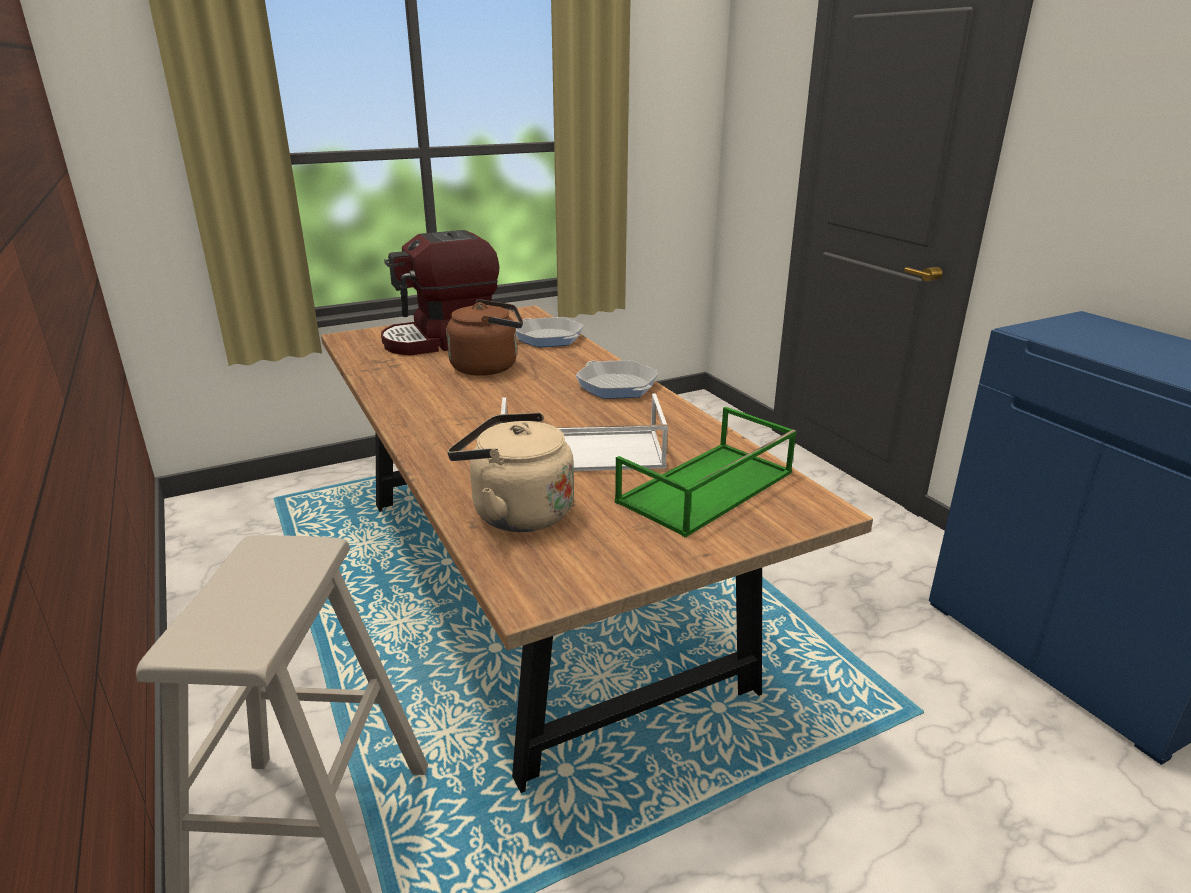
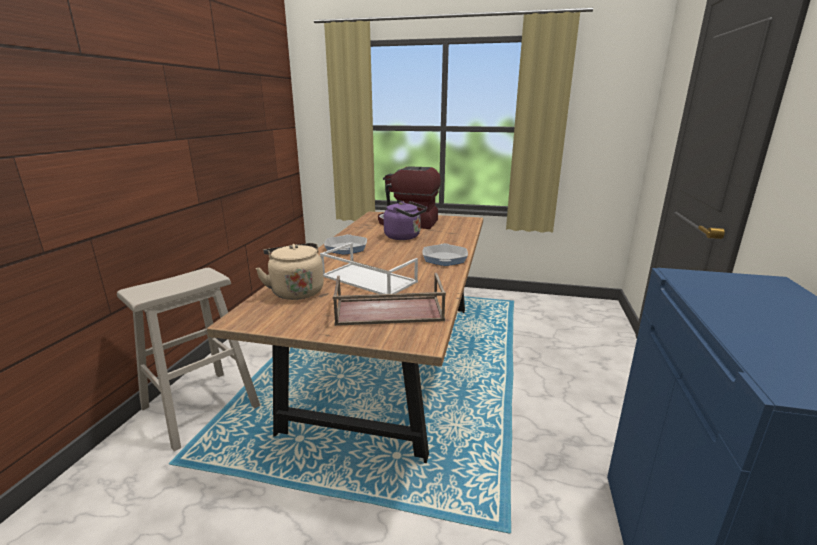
camera: 40 degrees right, 5 degrees down
brown kettle [446,299,523,376] -> purple kettle [384,201,427,240]
frying pan [516,317,584,347] -> frying pan moved to [324,234,367,255]
green tray [615,407,797,538] -> brown tray [333,273,446,326]

